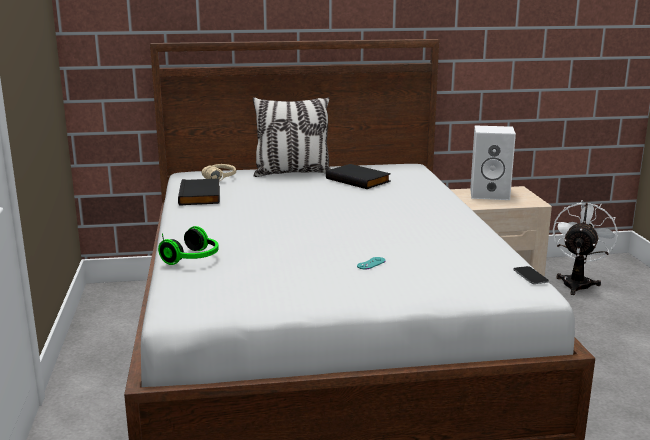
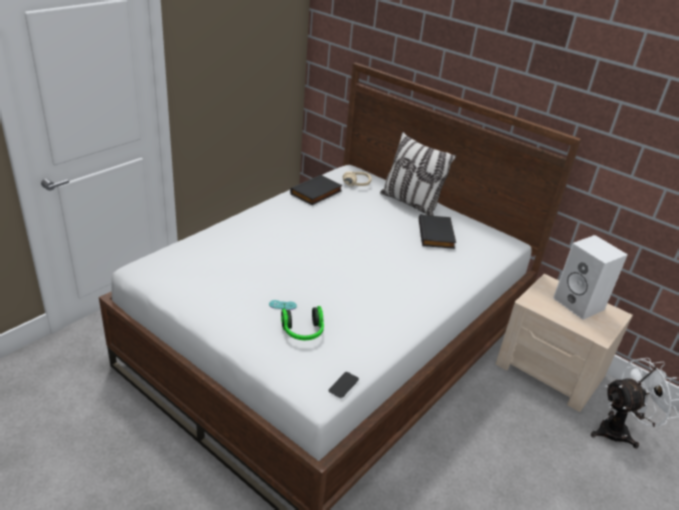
camera: 45 degrees right, 15 degrees up
headphones [158,226,219,265] -> headphones moved to [281,304,324,340]

